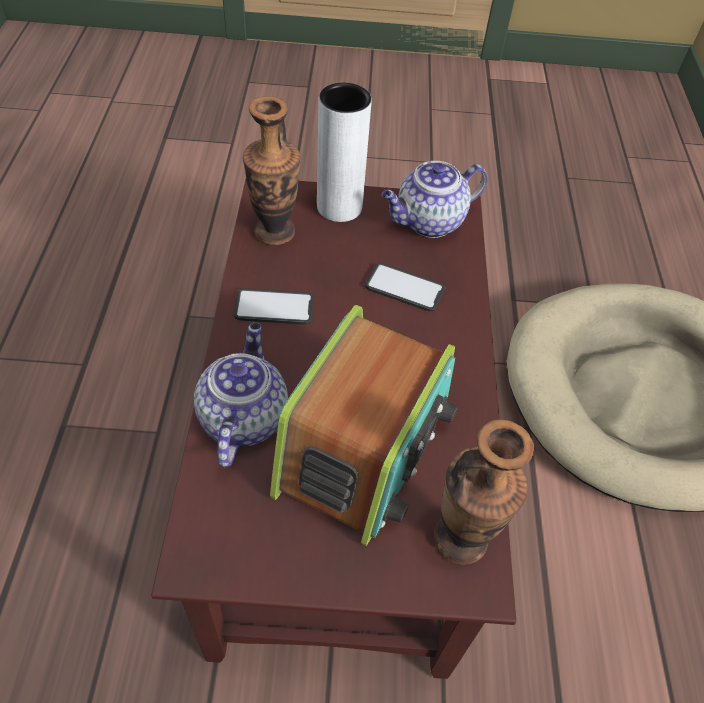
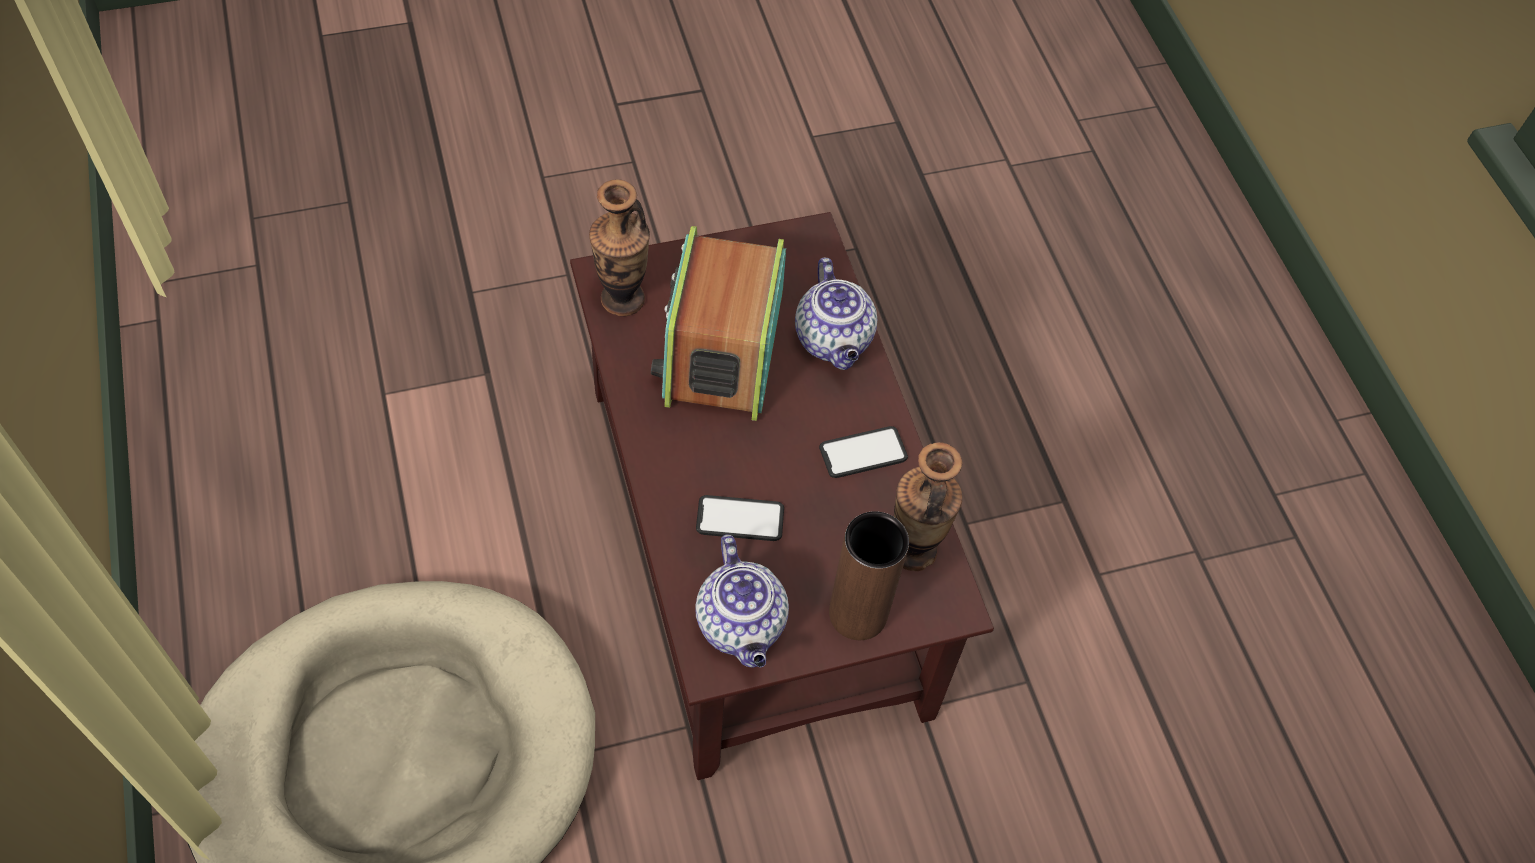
camera: 160 degrees right, 5 degrees up
white vase [317,83,372,222] -> brown vase [829,511,909,640]
teapot [382,161,488,238] -> teapot turned 120 degrees clockwise [695,534,789,667]

